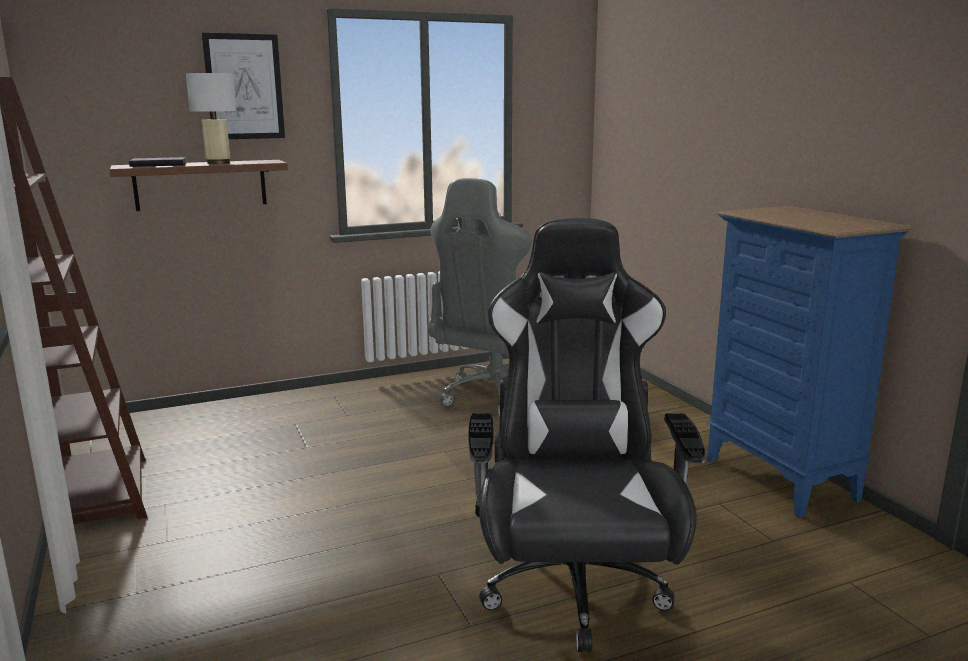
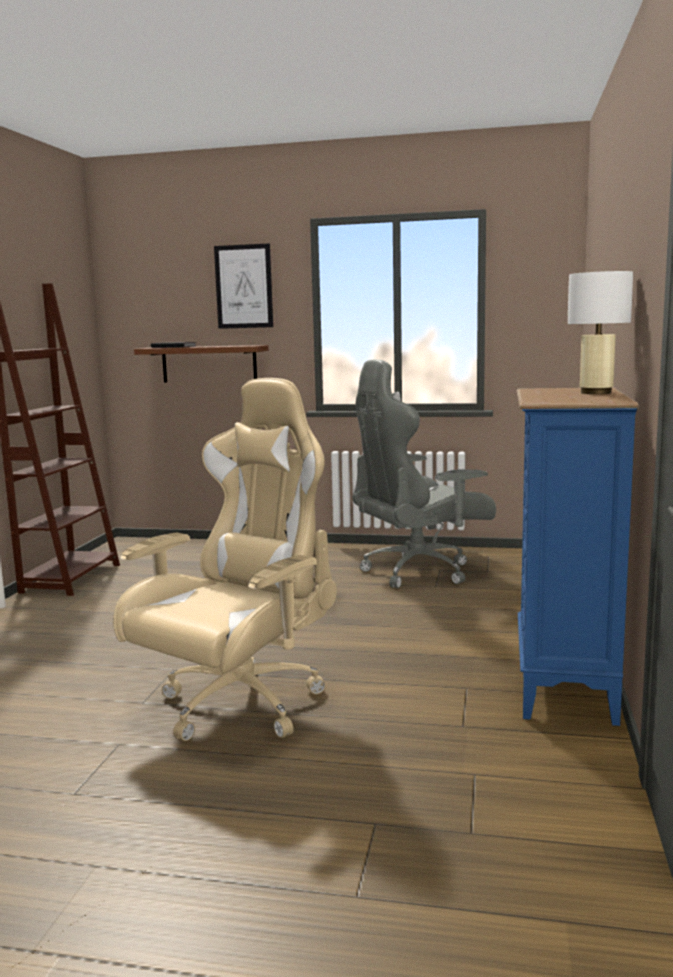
camera: 35 degrees right, 5 degrees down
white table lamp [186,73,236,164] -> white table lamp moved to [568,271,633,394]
black office chair [468,218,705,652] -> beige office chair [113,378,337,741]

